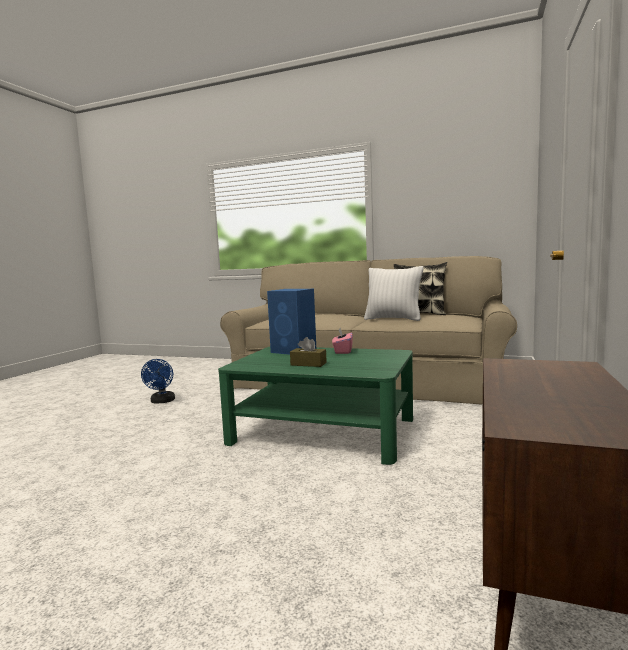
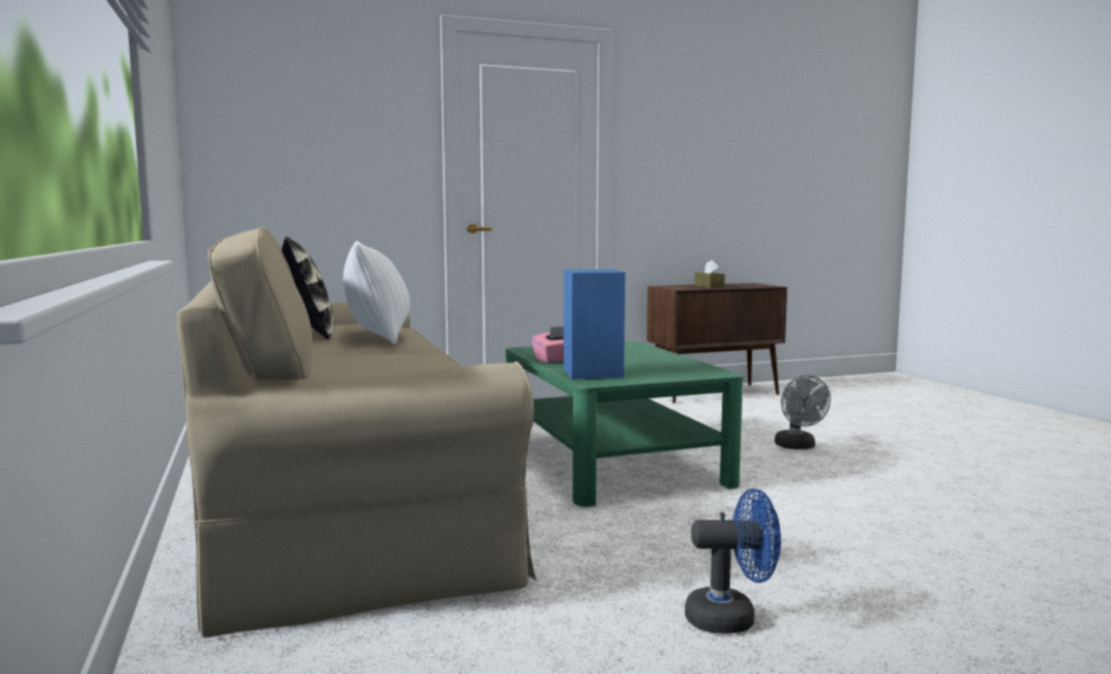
camera: 130 degrees left, 0 degrees up
blue fan [141,359,175,403] -> blue fan turned 45 degrees clockwise [685,489,781,634]
brown tissue box [290,337,327,367] -> brown tissue box moved to [695,260,725,288]
none -> grey fan [775,375,831,449]

